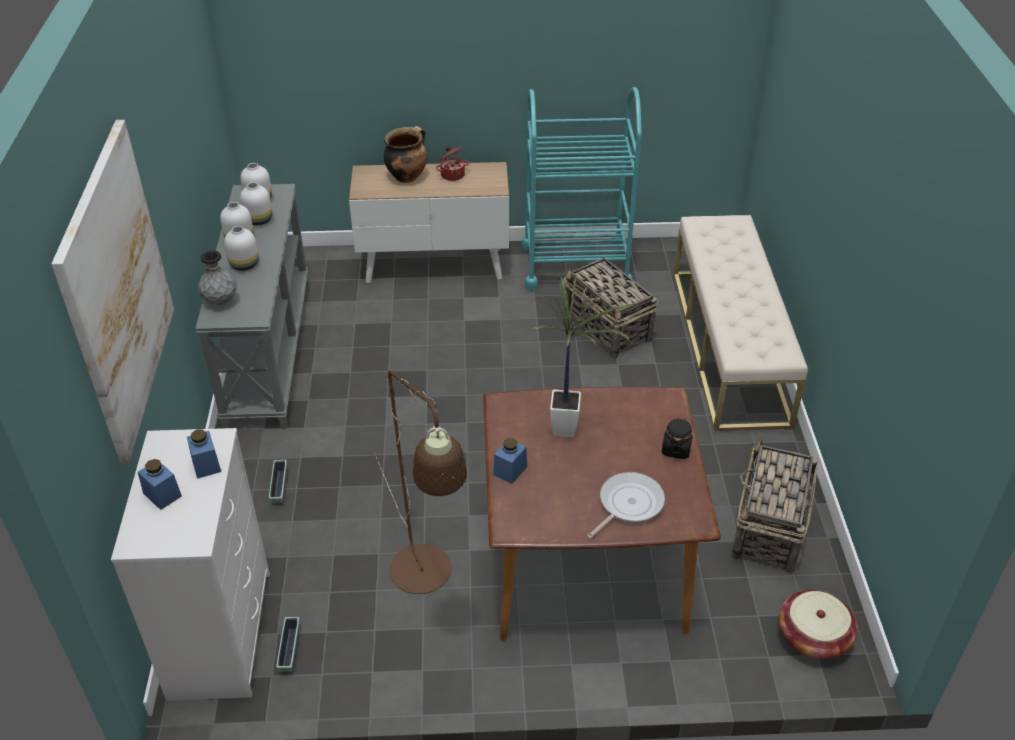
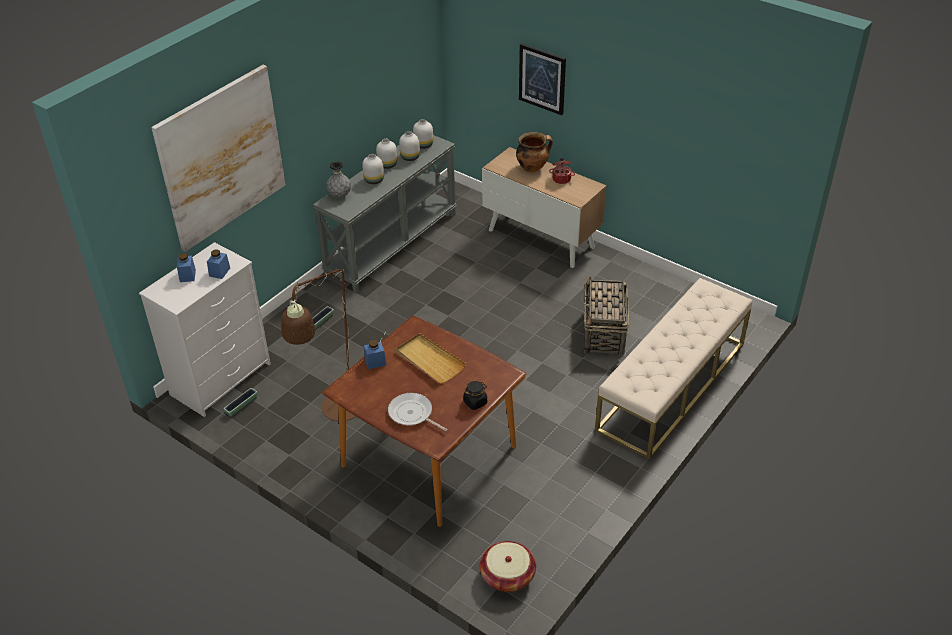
camera: 40 degrees right, 0 degrees up
turquoise cart [521,87,642,291] -> none
potted plant [529,275,635,437] -> beige tray [396,333,466,384]
frying pan [587,472,665,539] -> frying pan turned 135 degrees counterclockwise [388,393,448,431]
basket [731,440,818,573] -> none
none -> picture [519,43,566,115]

